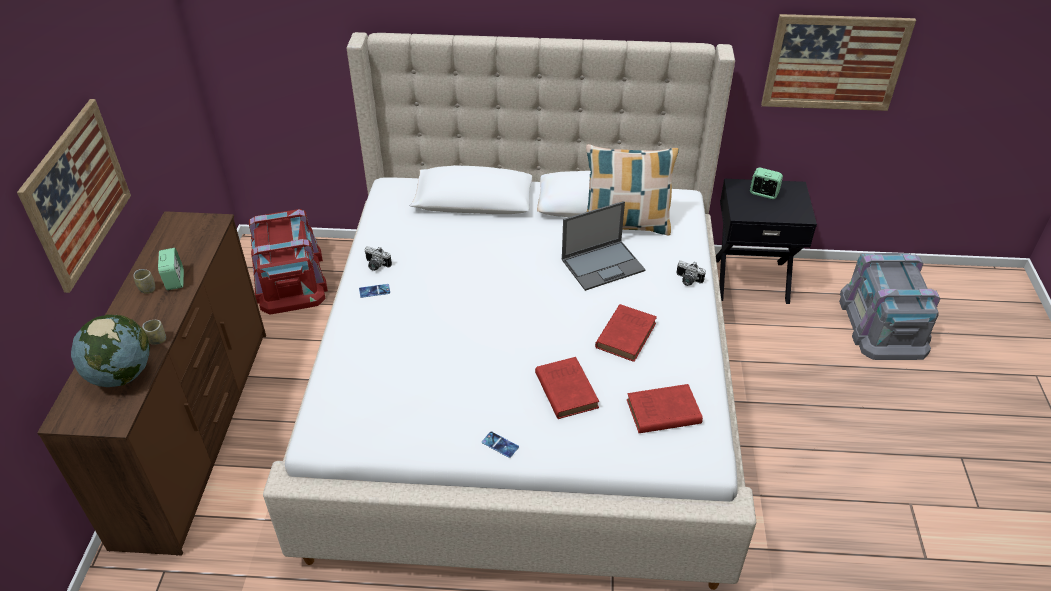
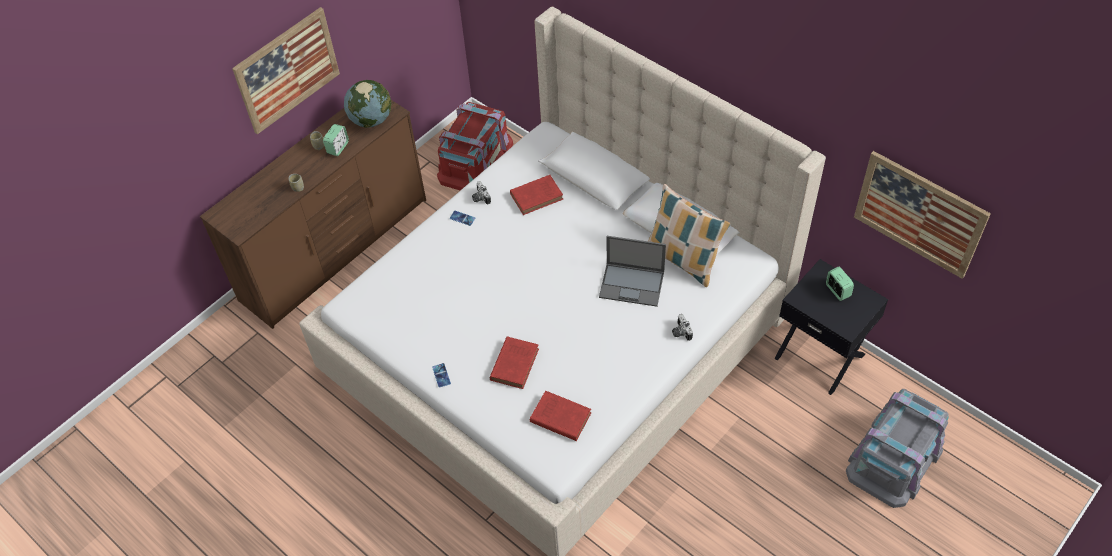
camera: 40 degrees right, 10 degrees up
globe [71,314,150,387] -> globe moved to [344,80,391,128]
red book [595,304,657,362] -> red book moved to [510,175,563,215]

